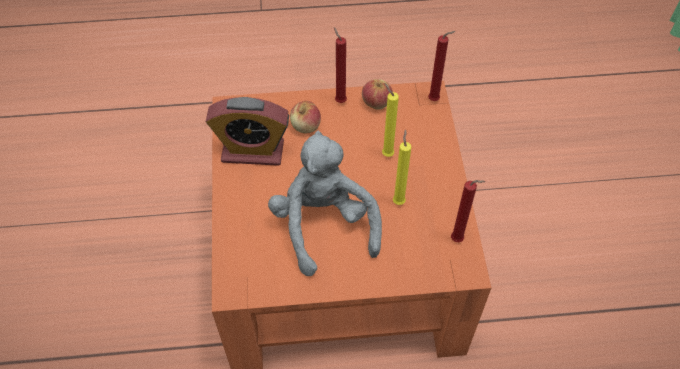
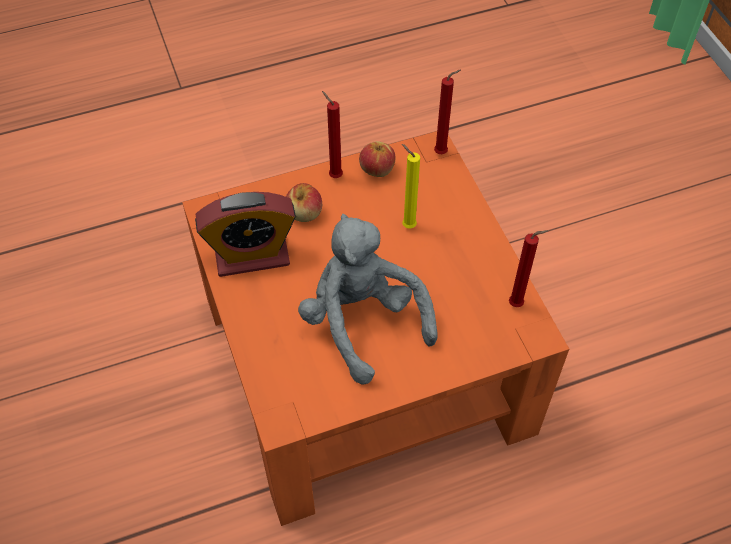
camera: 15 degrees left, 0 degrees up
yellow candle [393,129,411,205] -> none

